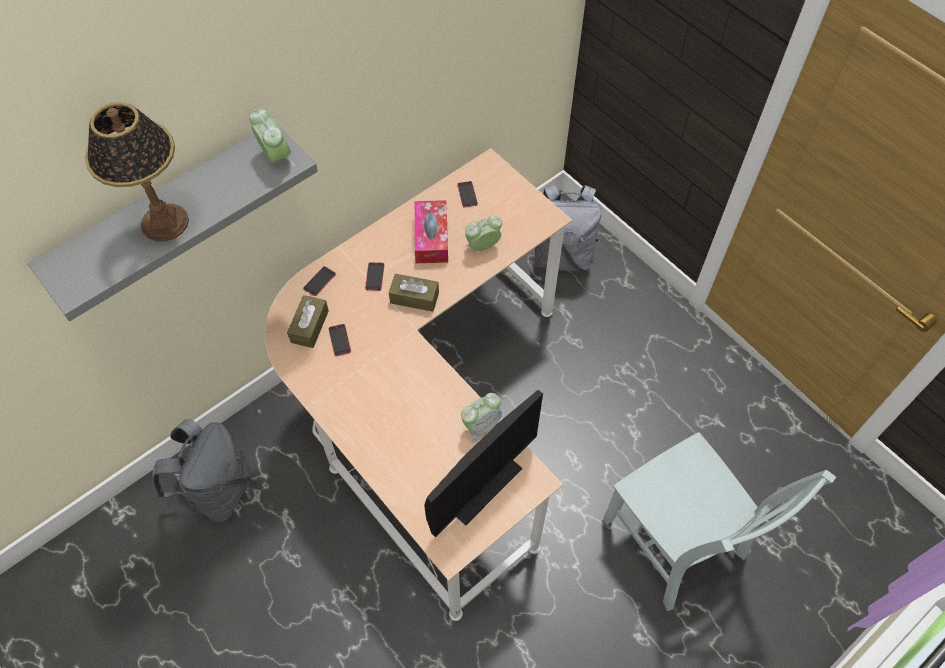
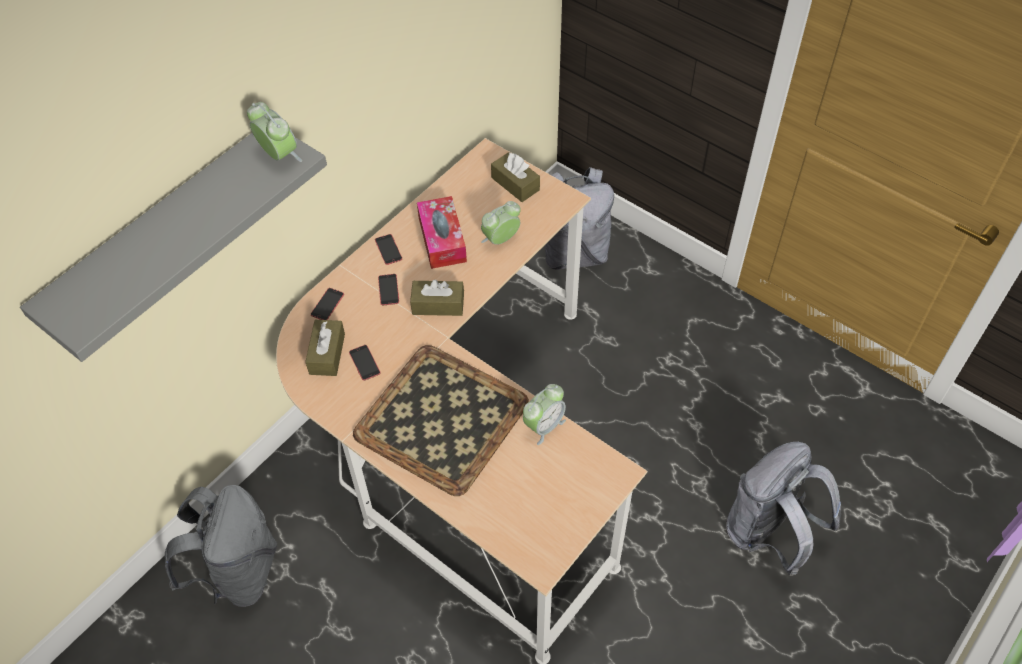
camera: 10 degrees left, 5 degrees down
table lamp [85,102,189,241] -> none
monitor [424,390,543,537] -> none
phone [457,181,478,208] -> phone moved to [375,234,402,265]
grey chair [603,432,836,611] -> grey backpack [726,442,841,576]
none -> tray [353,345,529,496]
none -> brown tissue box [491,152,540,202]

